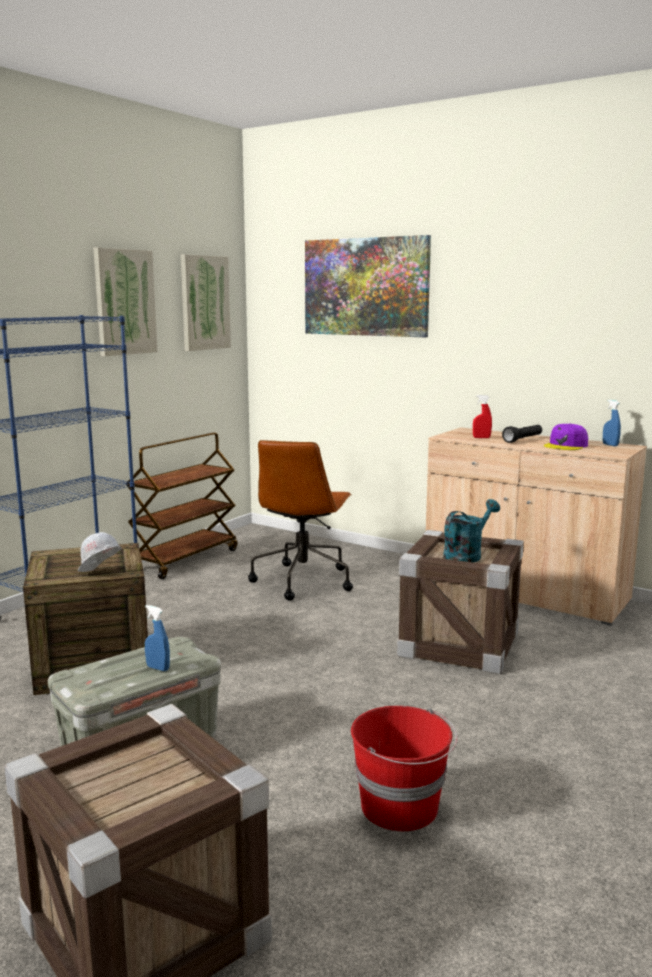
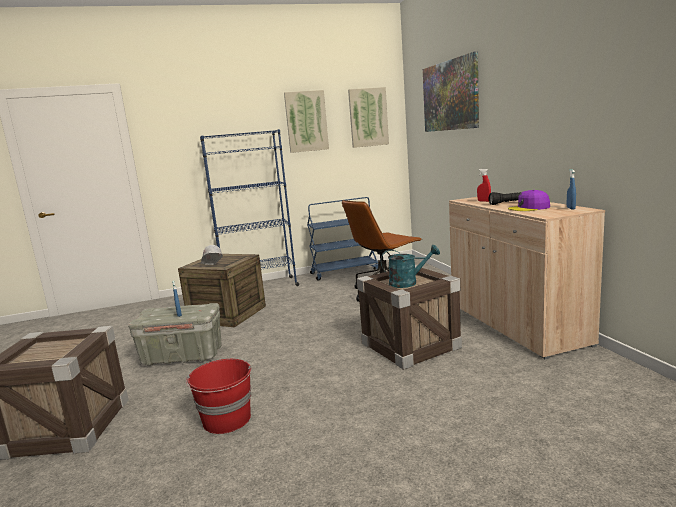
camera: 40 degrees right, 0 degrees up
brown cart [127,432,237,579] -> blue cart [307,197,378,280]

